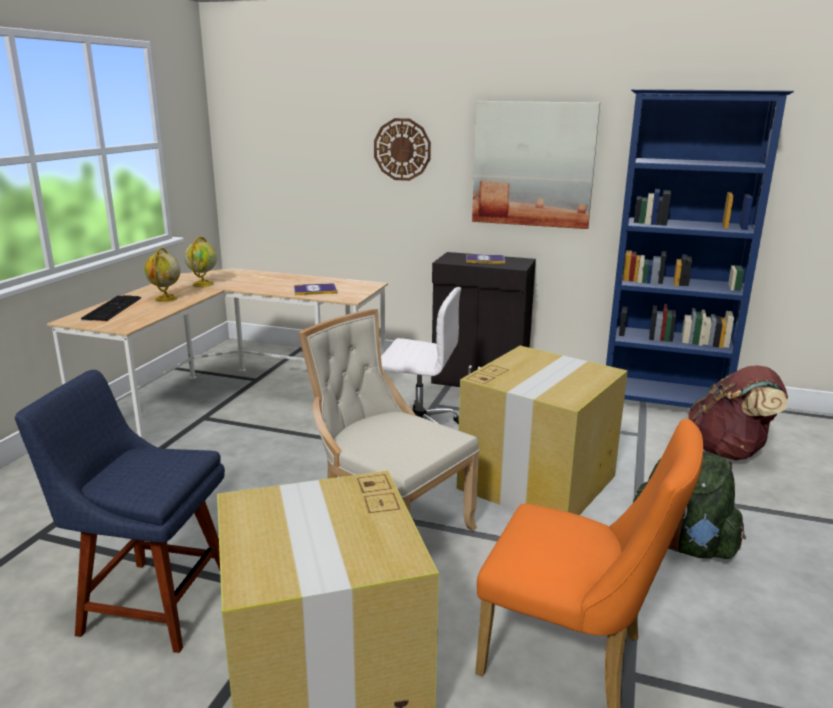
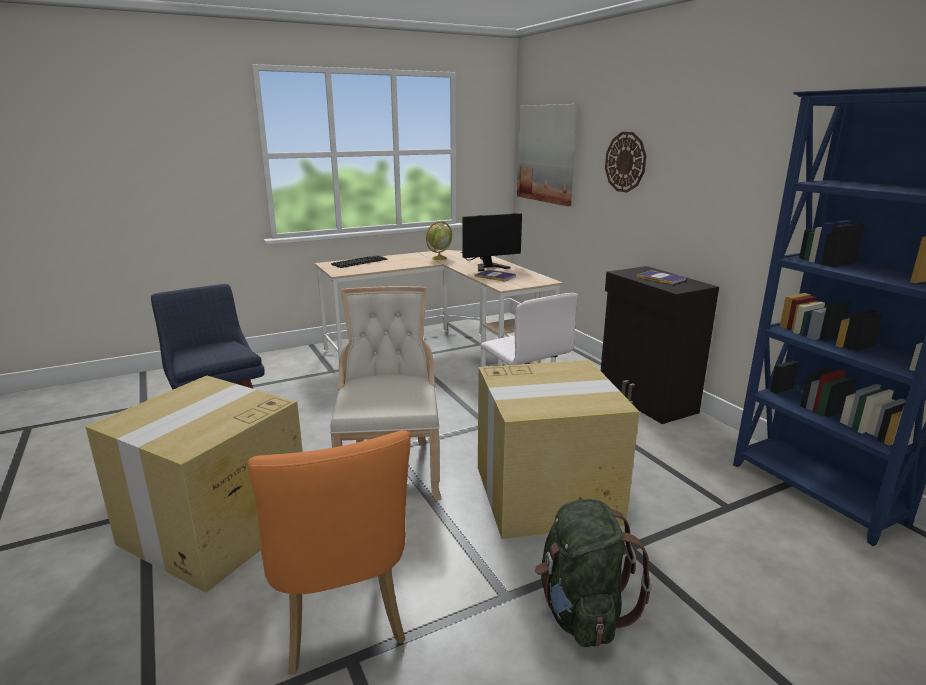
camera: 45 degrees right, 0 degrees up
globe [144,248,181,302] -> none
picture [472,101,600,229] -> picture moved to [517,104,578,206]
brown backpack [688,365,788,460] -> none
none -> monitor [461,213,522,271]

